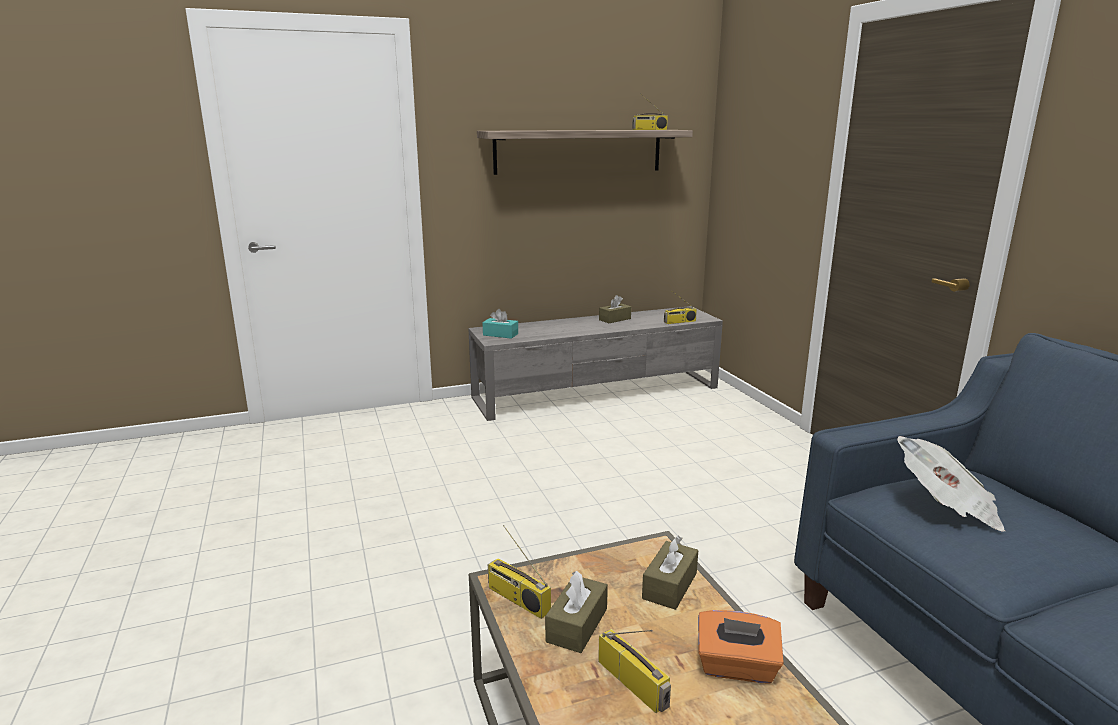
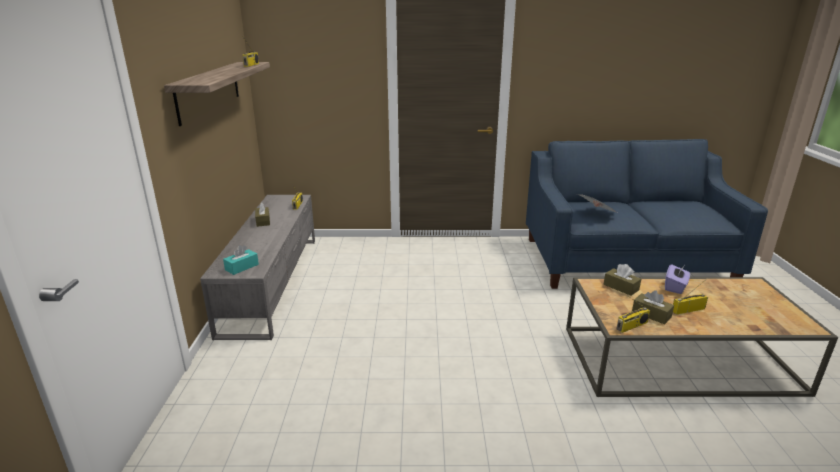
camera: 70 degrees left, 5 degrees up
orange tissue box [698,610,784,684] -> purple tissue box [665,264,690,294]

